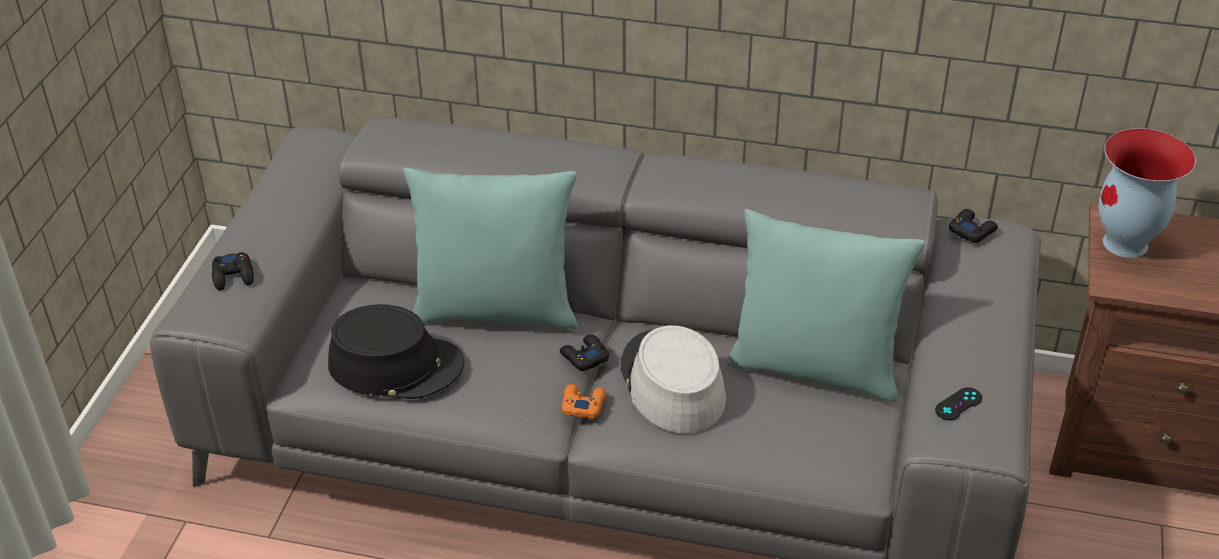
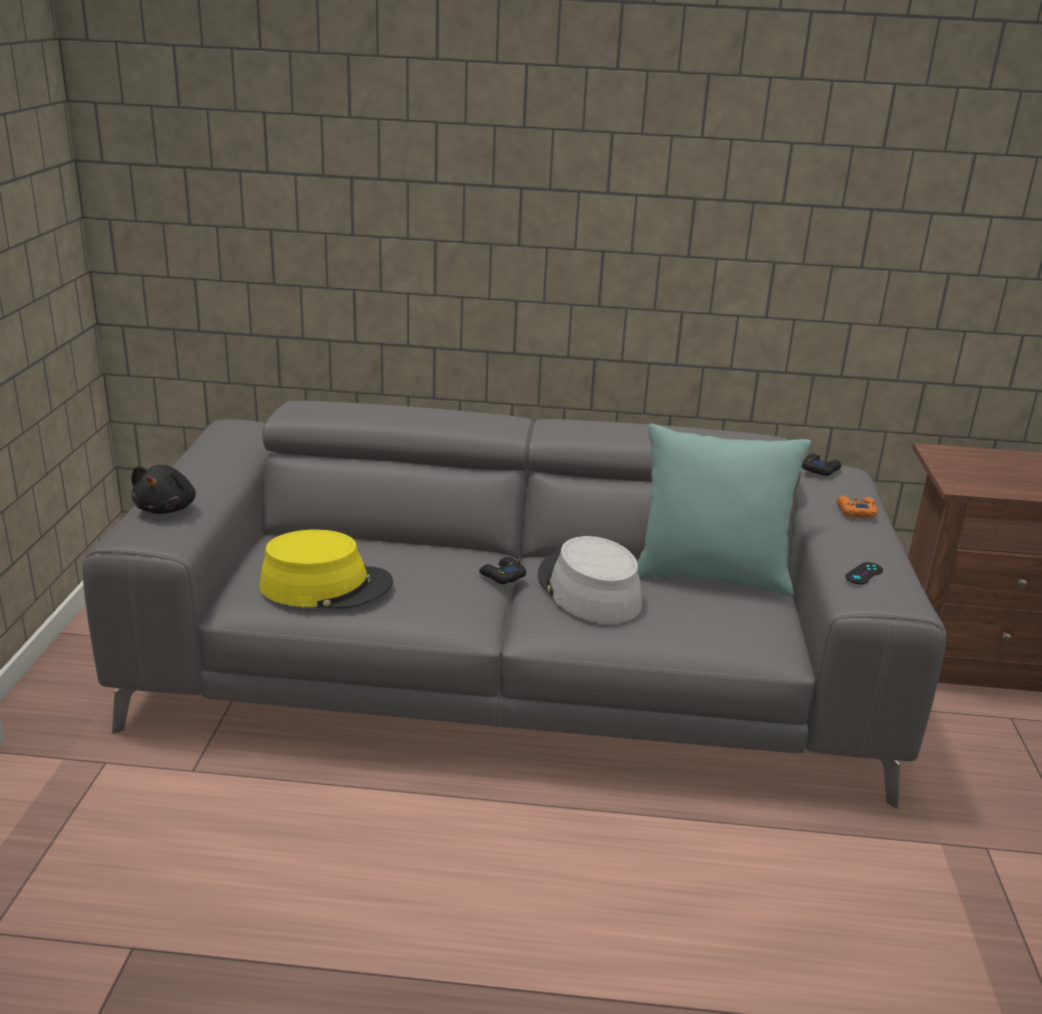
camera: 10 degrees left, 15 degrees down
black game controller [212,252,254,291] -> black plush toy [131,465,196,514]
black hat [328,304,465,399] -> yellow hat [260,530,393,609]
turquoise pillow [403,167,578,329] -> none
orange game controller [562,384,606,419] -> orange game controller moved to [836,496,878,518]
vase [1098,128,1196,258] -> none

